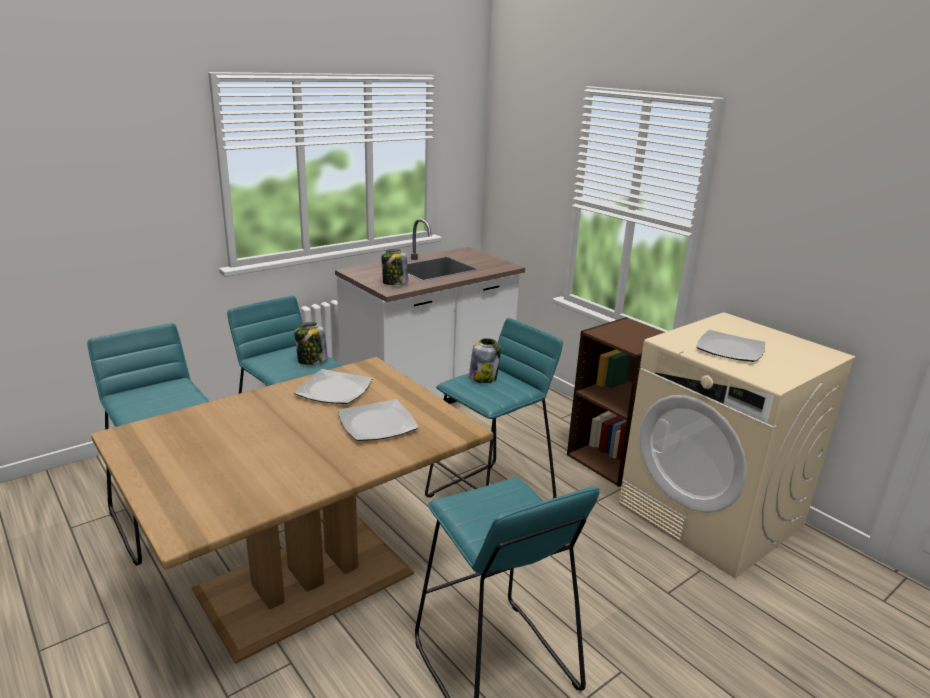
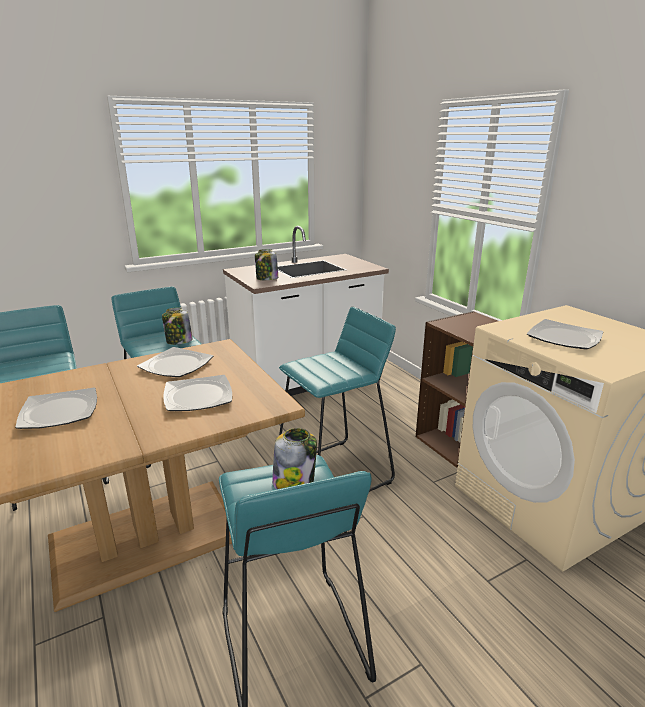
camera: 10 degrees right, 0 degrees up
jar [469,338,501,383] -> jar moved to [272,428,317,489]
none -> plate [16,387,97,429]

